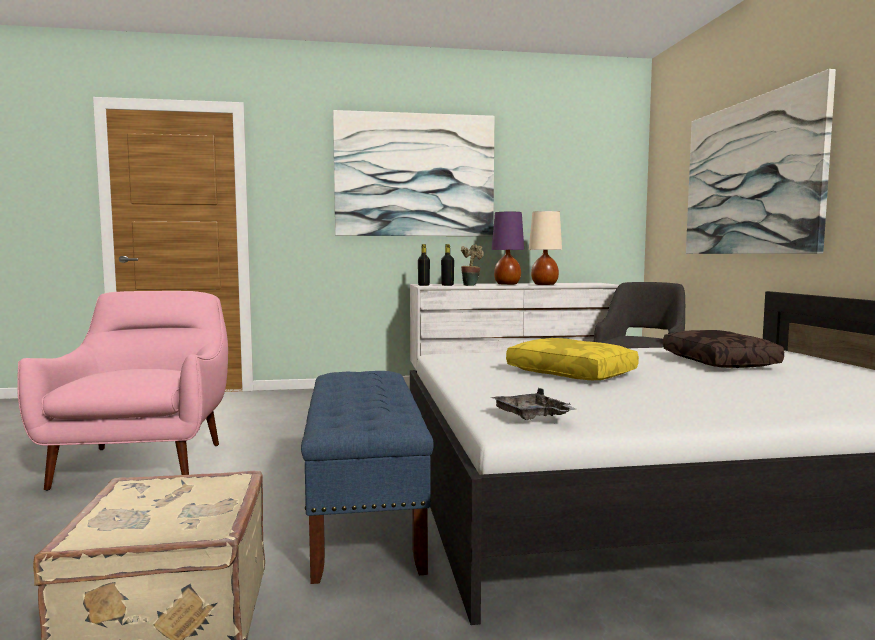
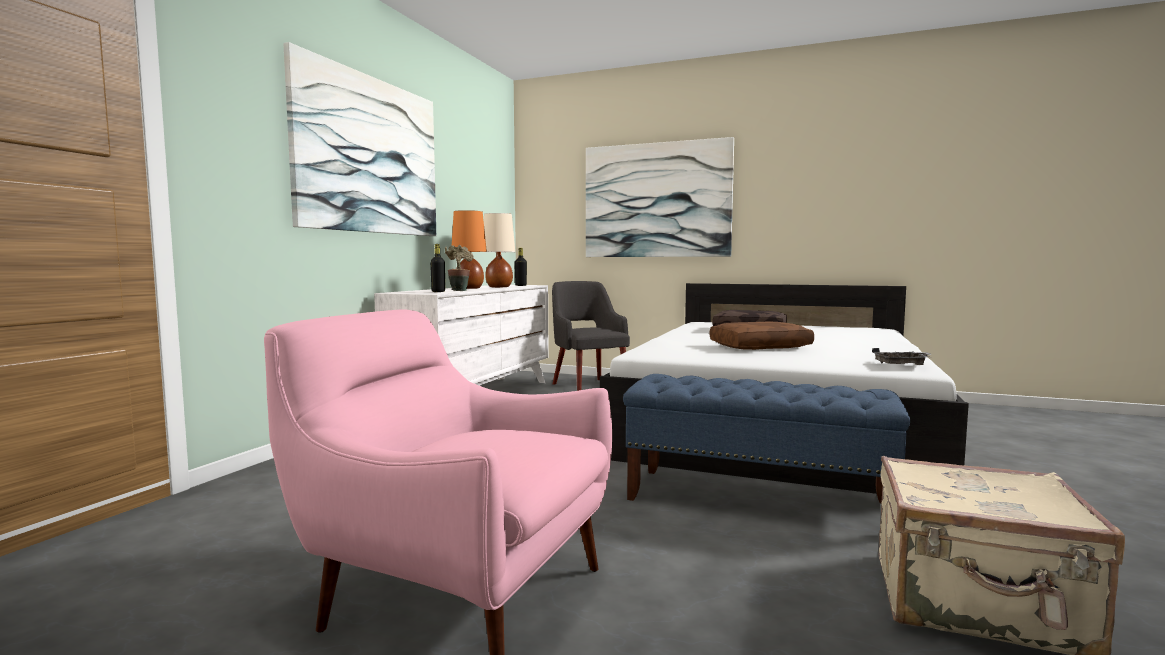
camera: 60 degrees left, 0 degrees up
black bottle [418,244,430,286] -> black bottle moved to [515,248,527,286]
purple table lamp [491,212,524,285] -> orange table lamp [452,210,487,289]
yellow pillow [506,338,639,380] -> brown pillow [710,322,814,350]

